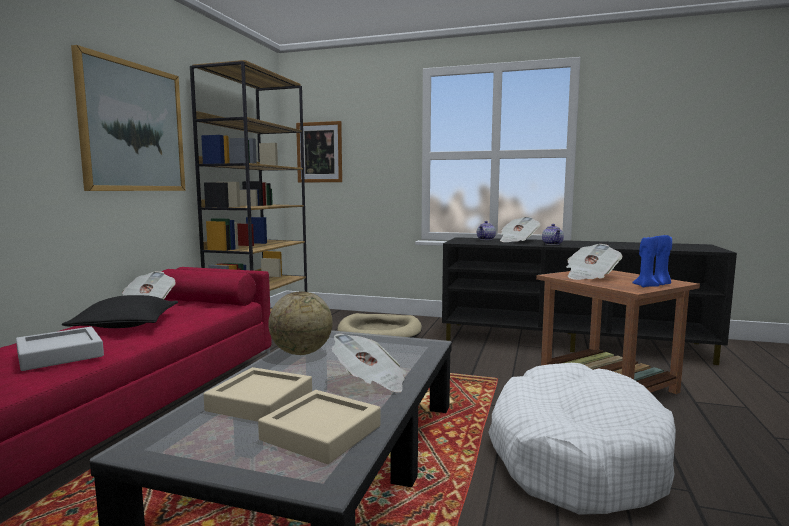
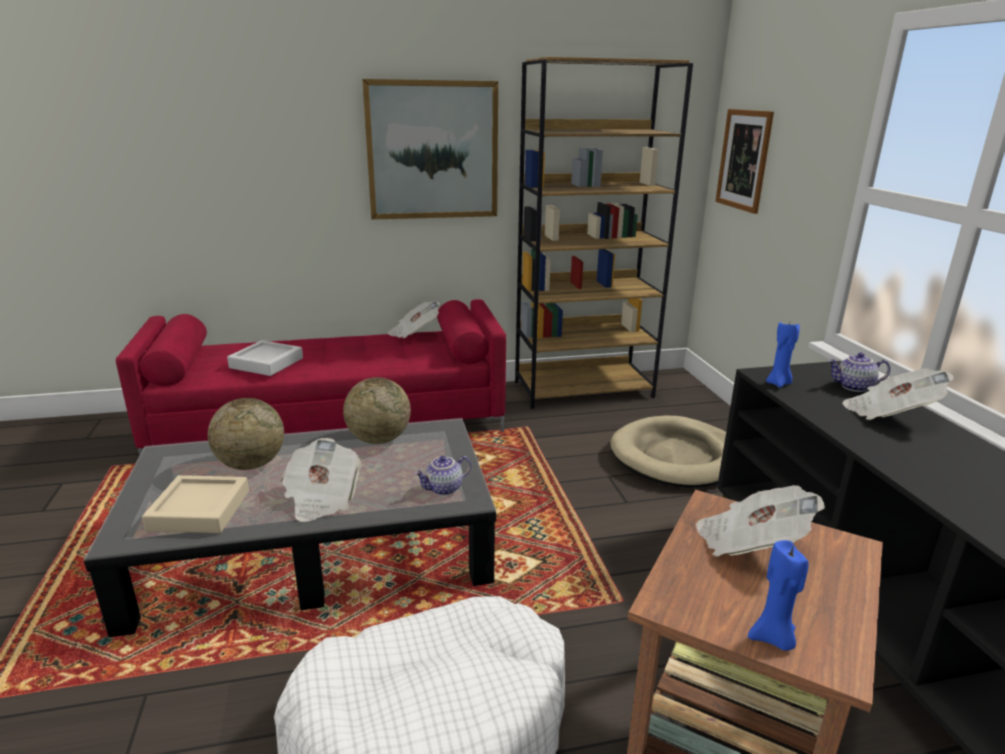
camera: 60 degrees right, 15 degrees up
black pillow [62,295,178,328] -> none
beige tray [203,367,312,422] -> globe [208,398,284,470]
teapot [542,224,564,245] -> teapot moved to [414,456,471,495]
blue candle [632,236,659,287] -> blue candle moved to [766,322,800,388]

